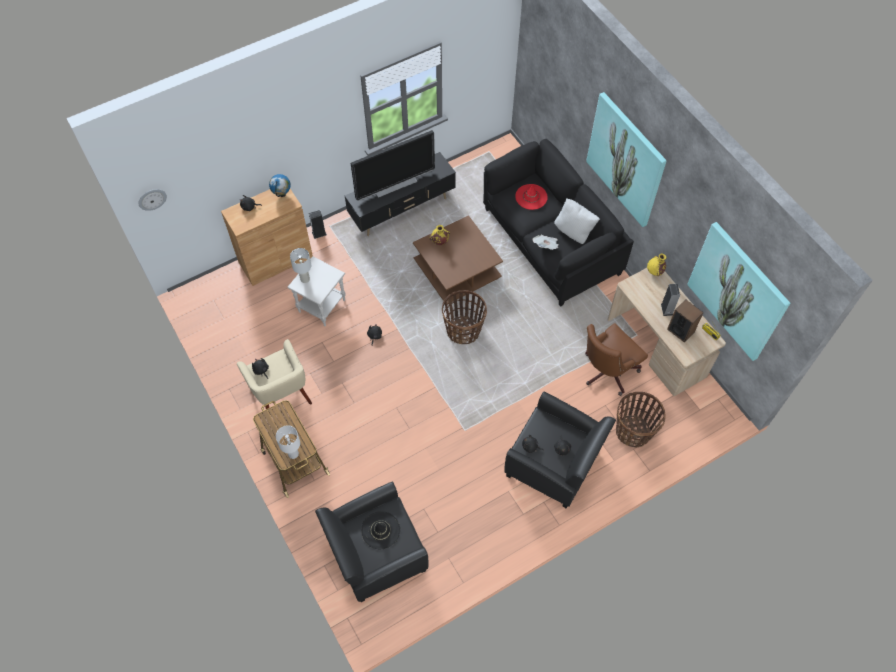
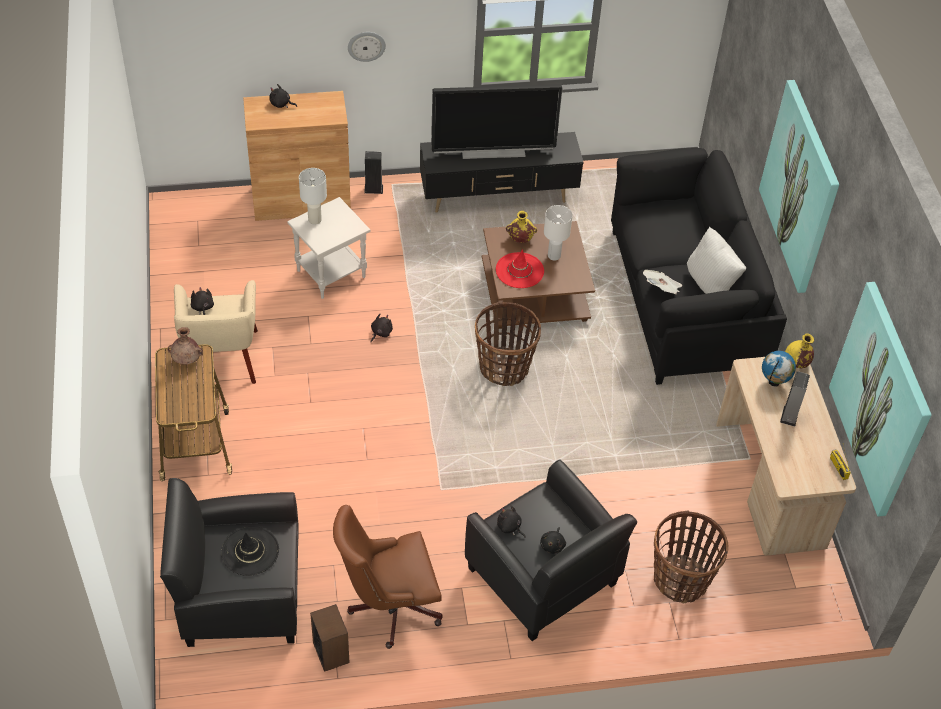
camera: 20 degrees right, 10 degrees down
wall clock [138,189,167,211] -> wall clock moved to [348,32,386,62]
globe [269,174,291,197] -> globe moved to [762,351,796,387]
white table lamp [276,425,300,459] -> white table lamp moved to [544,205,572,261]
red hat [515,184,548,210] -> red hat moved to [496,249,544,288]
brown office chair [585,323,648,396] -> brown office chair moved to [333,505,443,649]
speaker [667,299,703,342] -> speaker moved to [310,604,350,672]
none -> brown vase [167,327,203,365]

